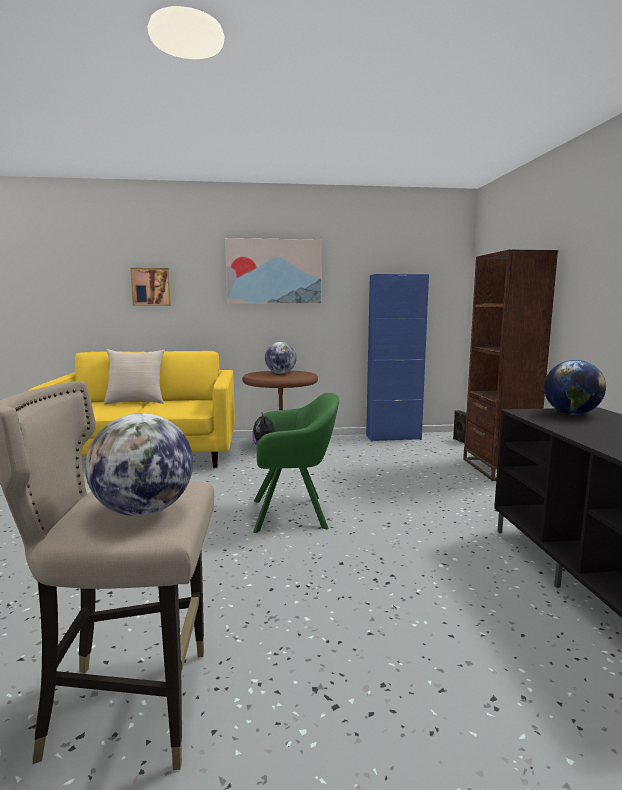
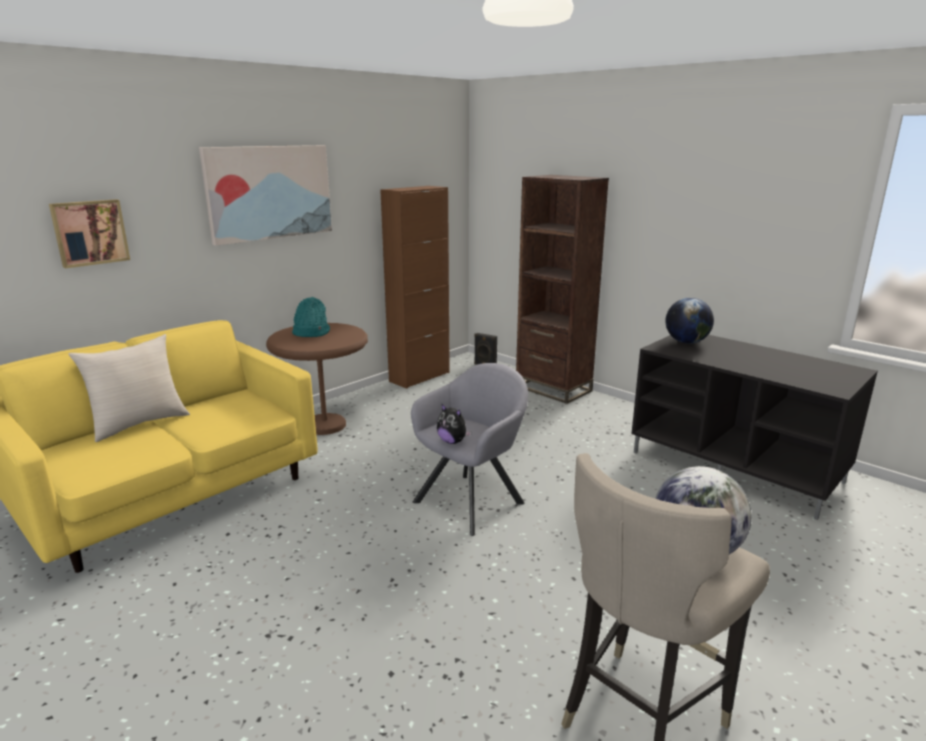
camera: 40 degrees left, 10 degrees up
green armchair [253,393,339,533] -> grey armchair [411,363,528,536]
globe [265,342,297,374] -> turquoise hat [292,297,330,337]
blue cabinet [366,274,429,442] -> brown cabinet [380,186,450,389]

